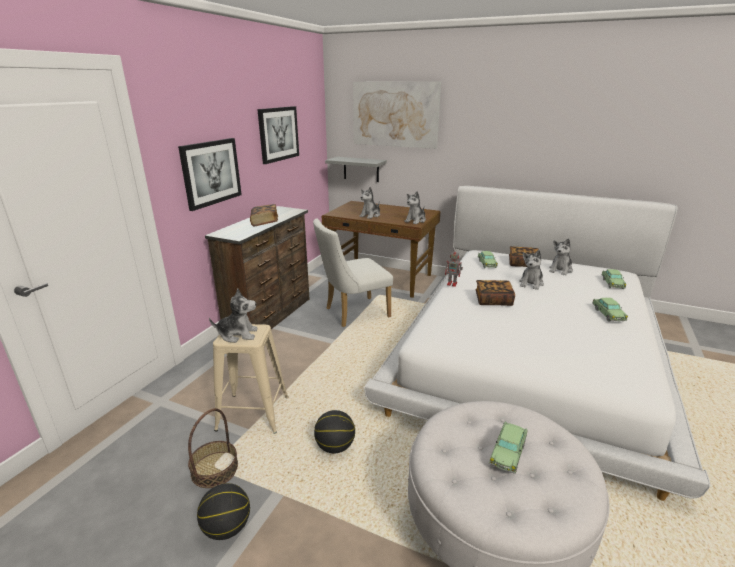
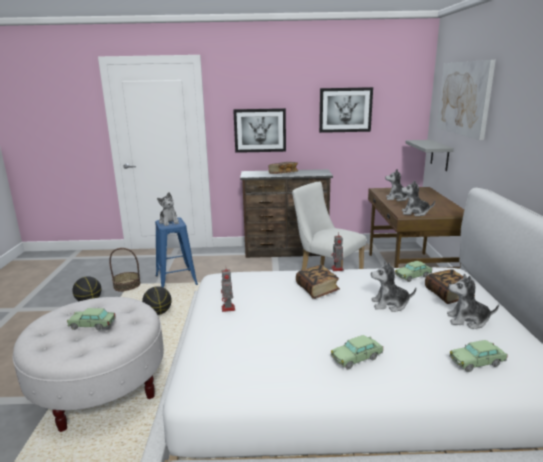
camera: 65 degrees right, 5 degrees down
beige stool [213,324,289,434] -> blue stool [155,217,198,288]
none -> toy robot [221,269,235,312]

